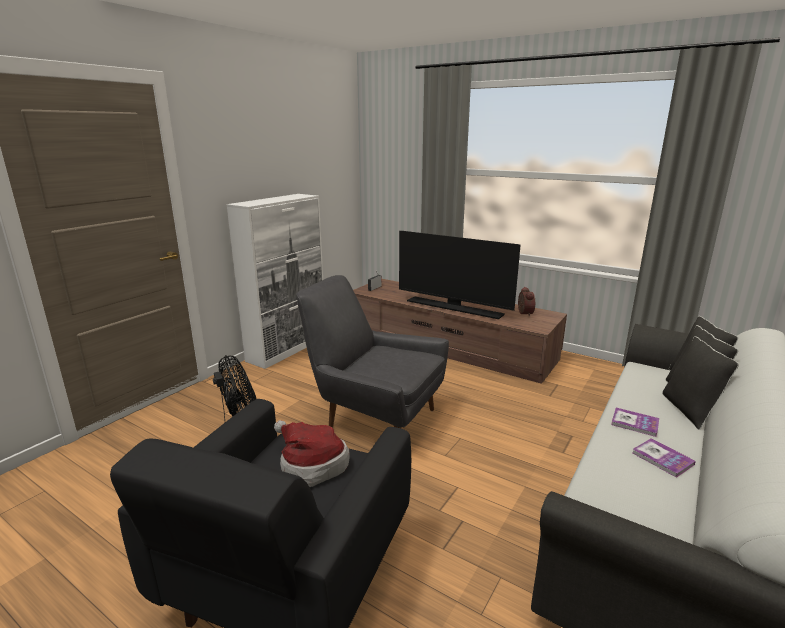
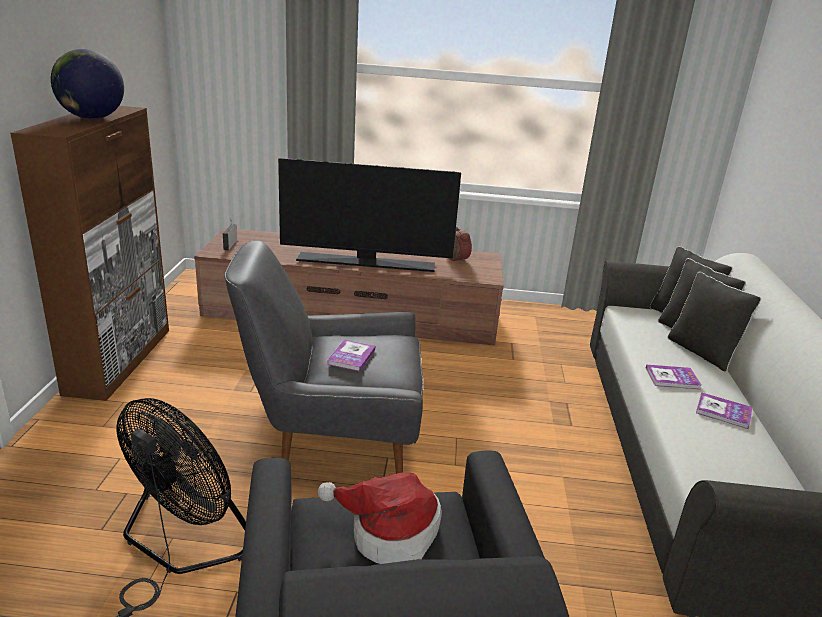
camera: 30 degrees left, 5 degrees up
white cabinet [226,194,323,369] -> brown cabinet [10,106,169,401]
none -> globe [51,49,124,119]
none -> book [327,340,375,372]

